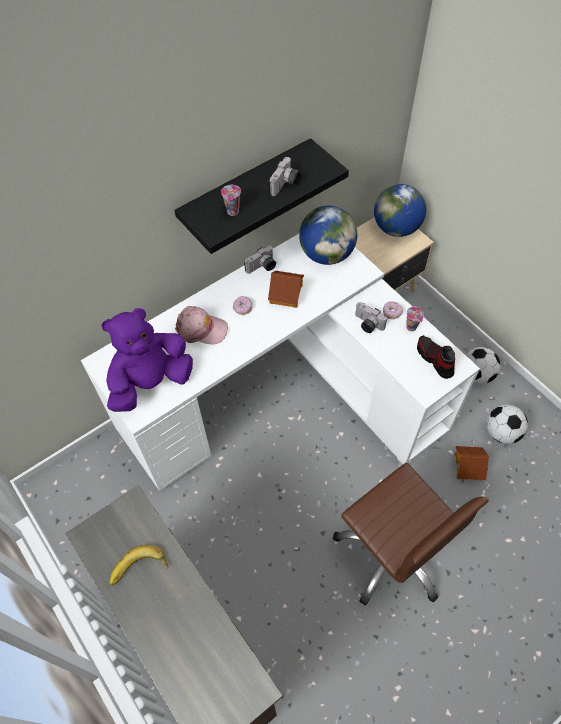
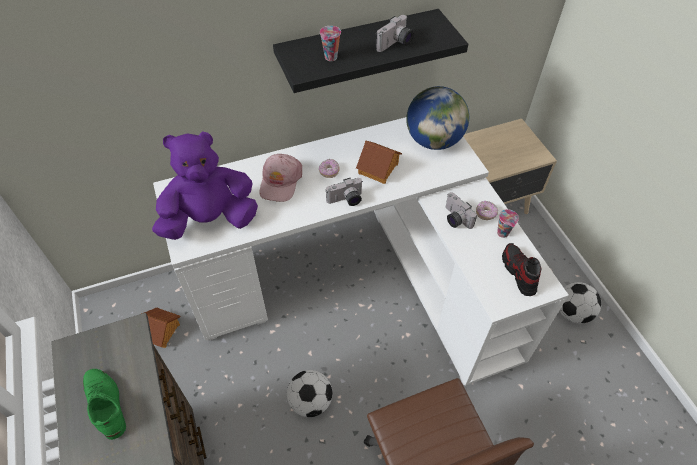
camera: 15 degrees right, 5 degrees down
banana [109,544,168,586] -> green shoe [83,369,126,440]
pink cap [175,306,228,344] -> pink cap turned 75 degrees clockwise [259,154,302,202]
camera [244,245,276,274] -> camera moved to [326,178,362,206]
globe [374,184,426,237] -> none
toy house [455,446,489,481] -> toy house moved to [141,307,180,348]
football [487,405,528,444] -> football moved to [287,370,333,417]

